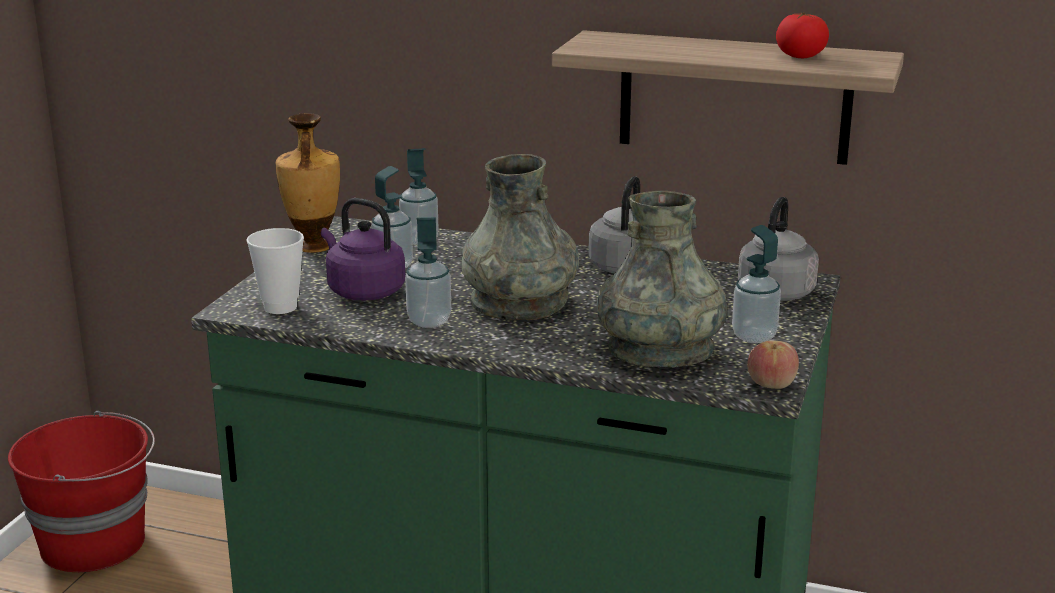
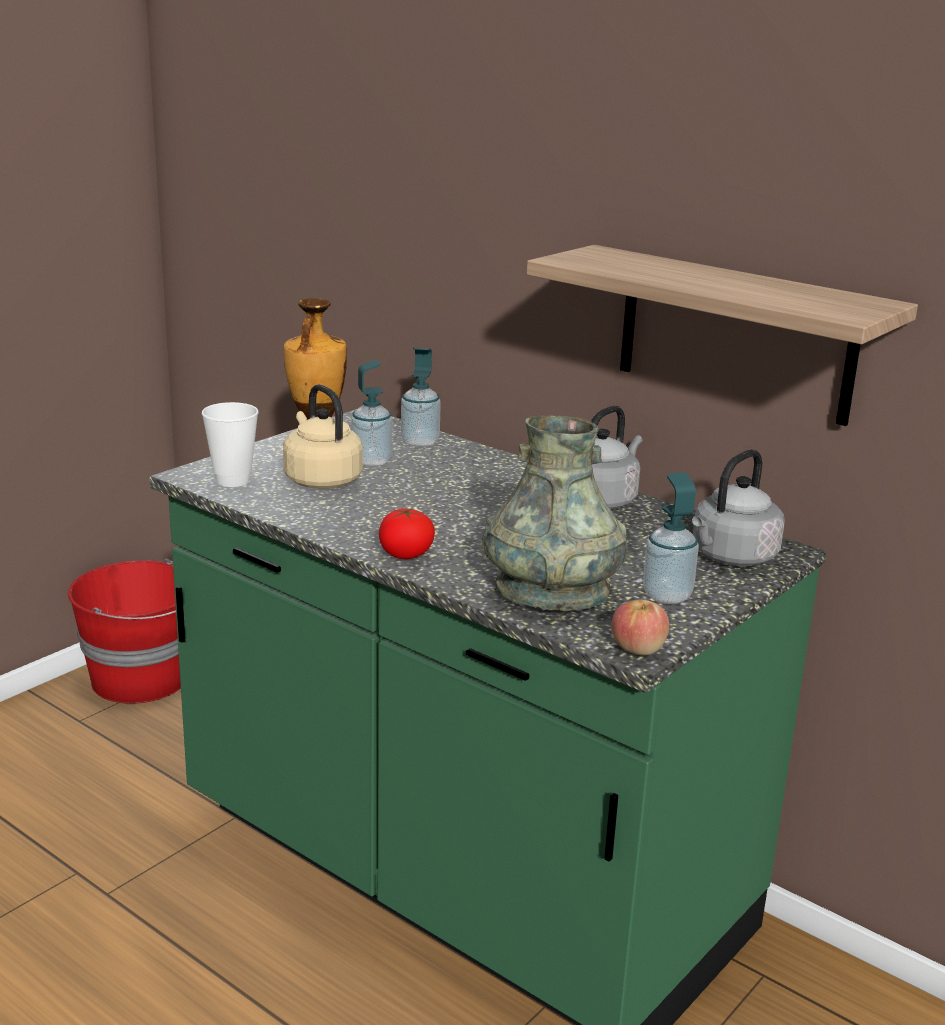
camera: 20 degrees right, 0 degrees up
purple kettle [321,198,405,301] -> beige kettle [283,384,363,489]
soap dispenser [405,217,451,328] -> none
grey vase [462,154,579,320] -> none
tomato [776,12,829,58] -> tomato moved to [379,508,435,559]

